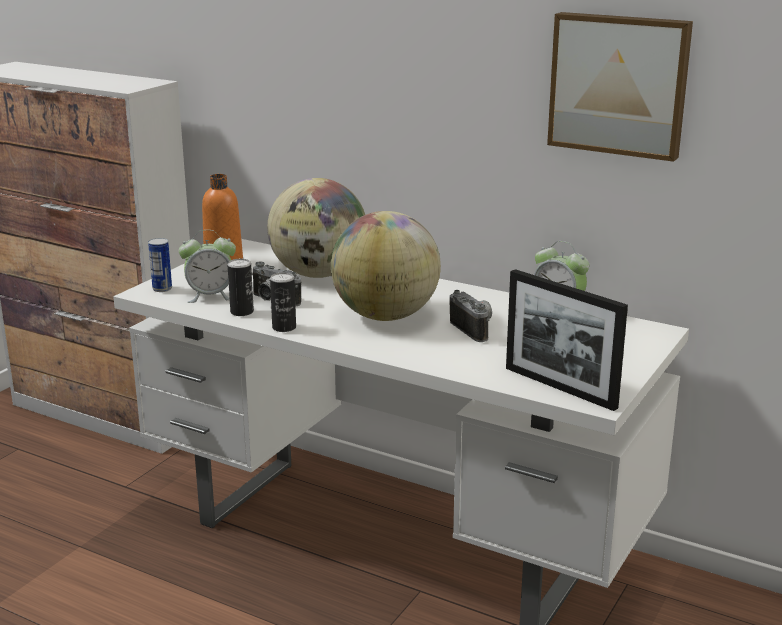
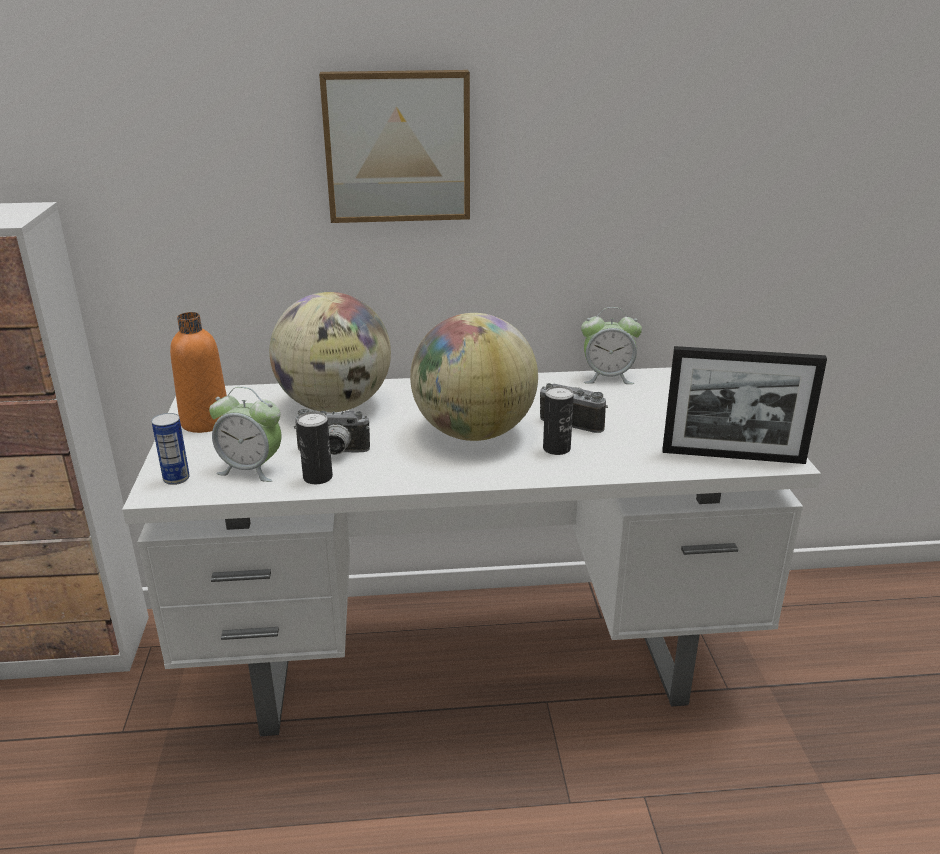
camera: 35 degrees left, 5 degrees up
alarm clock [179,230,236,303] -> alarm clock turned 60 degrees clockwise [209,387,281,482]
can [270,273,296,332] -> can moved to [543,386,574,455]
picture [547,12,693,162] -> picture moved to [319,70,470,223]

